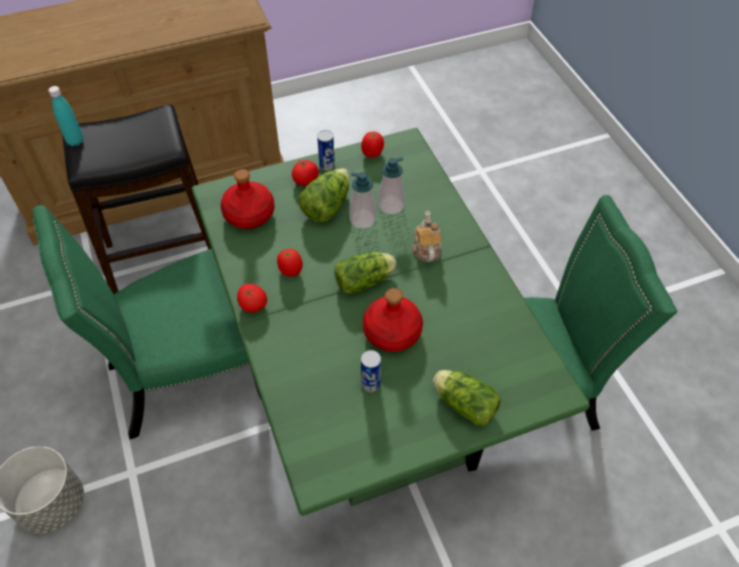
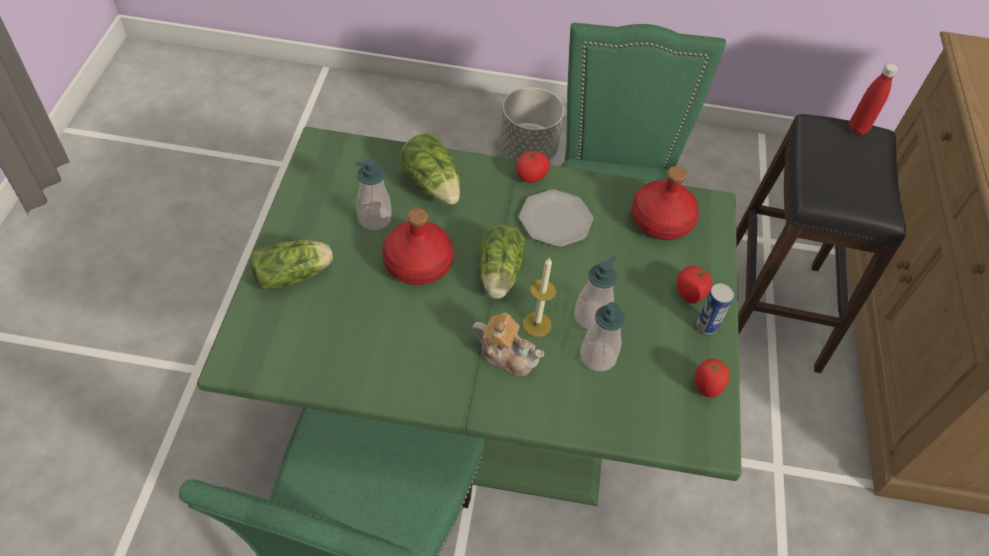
camera: 115 degrees right, 0 degrees up
turquoise bottle [48,86,83,146] -> red bottle [849,63,898,135]
tomato [277,249,303,277] -> plate [519,189,593,247]
lettuce [299,168,349,222] -> lettuce moved to [400,134,460,205]
can [361,350,381,392] -> soap dispenser [355,159,392,230]
none -> candle [523,257,556,337]

